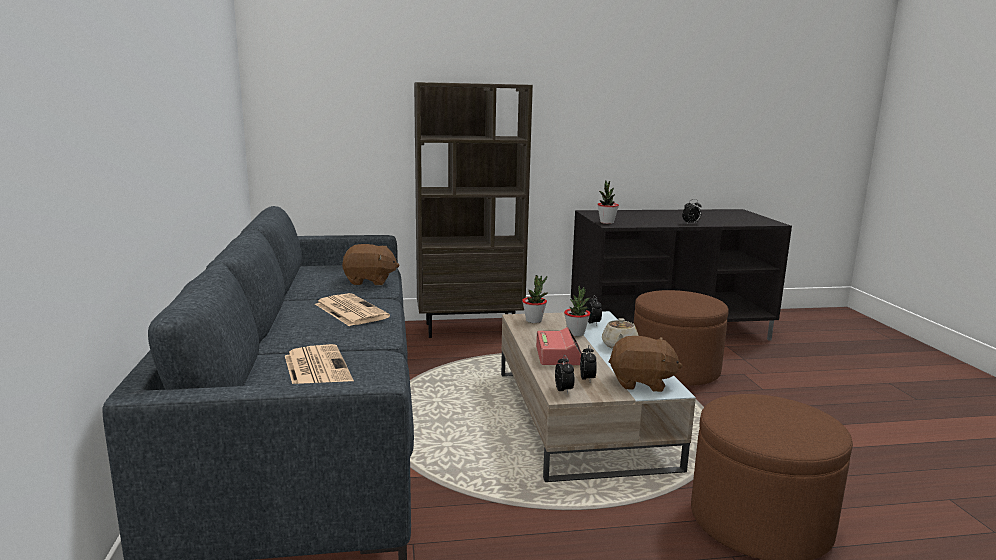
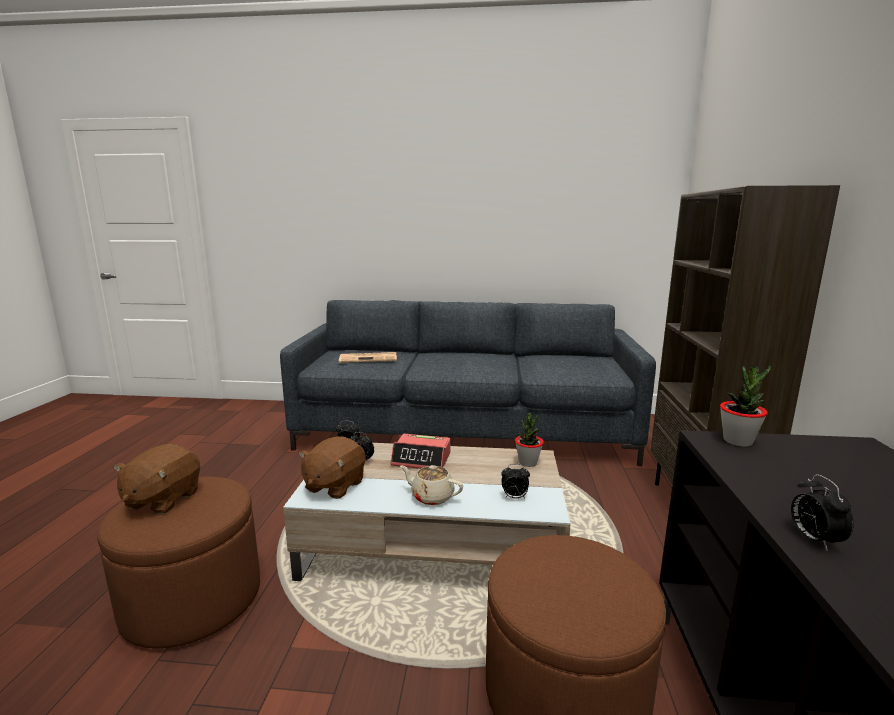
camera: 105 degrees right, 0 degrees up
newspaper [315,293,390,326] -> none
brown plush toy [342,244,400,285] -> brown plush toy moved to [113,444,200,514]
potted plant [564,286,590,336] -> none

